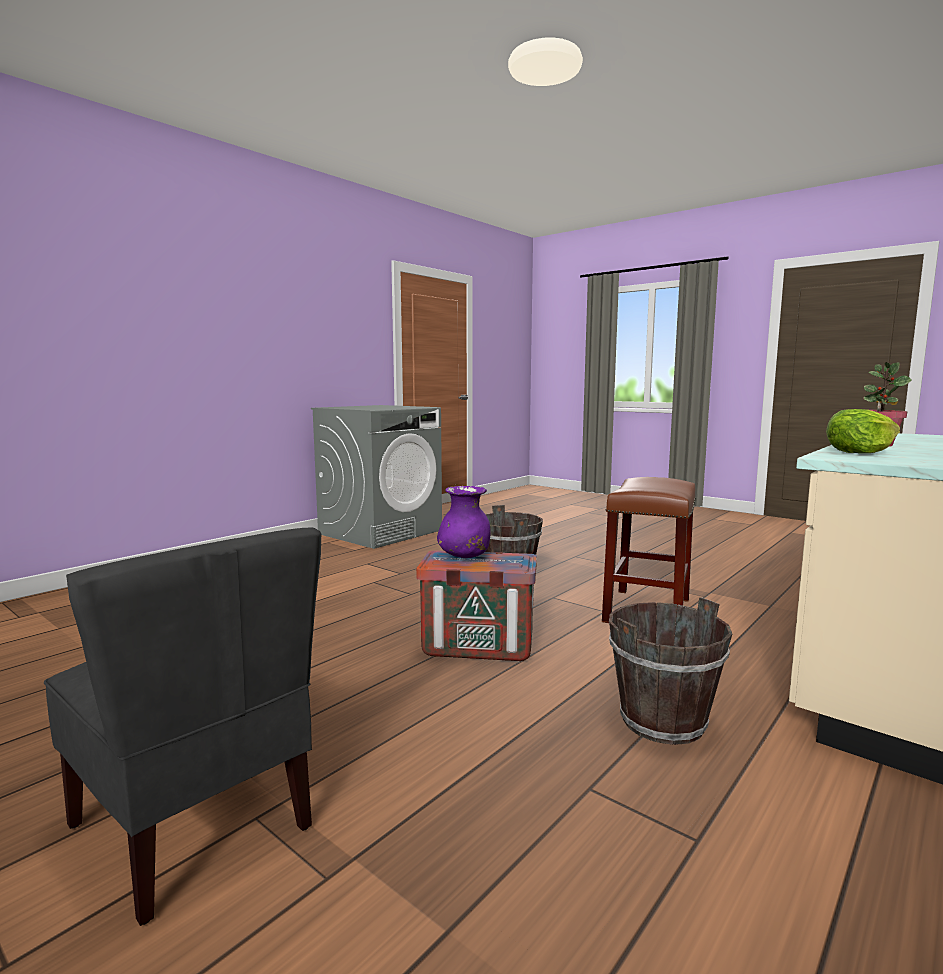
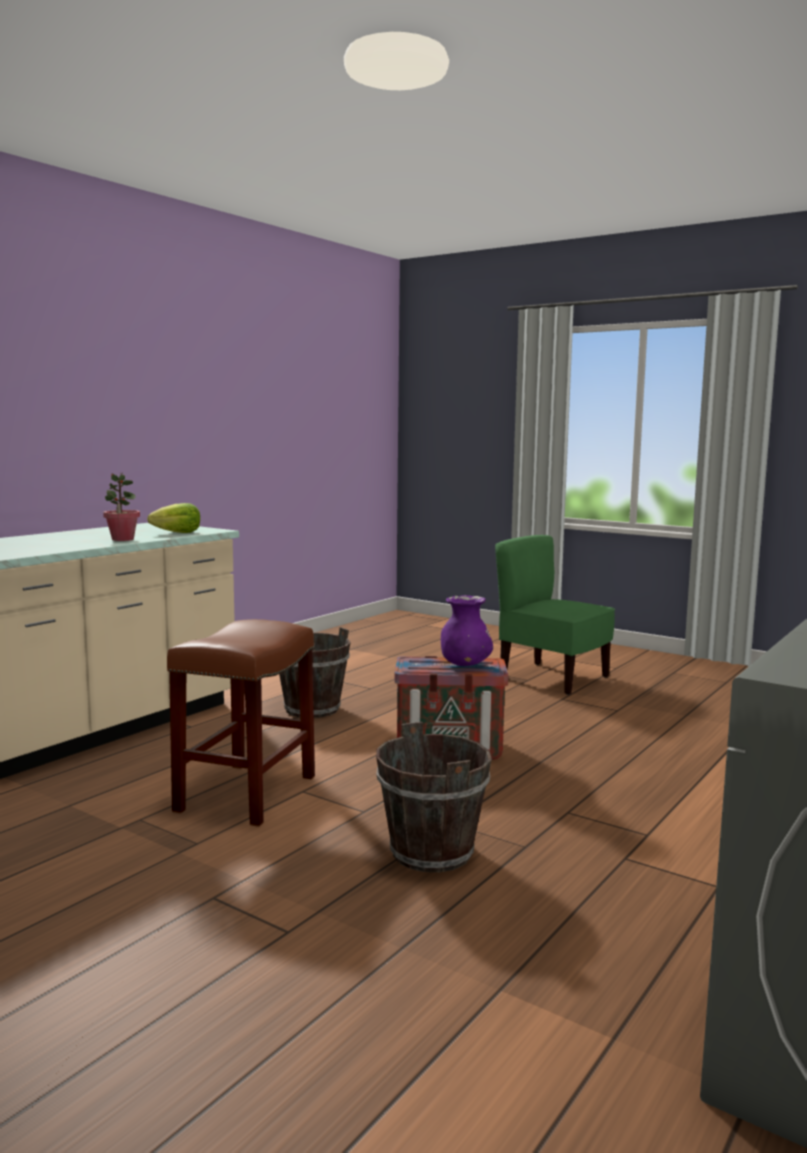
camera: 175 degrees right, 0 degrees up
grey chair [44,528,321,926] -> green chair [495,535,615,695]

